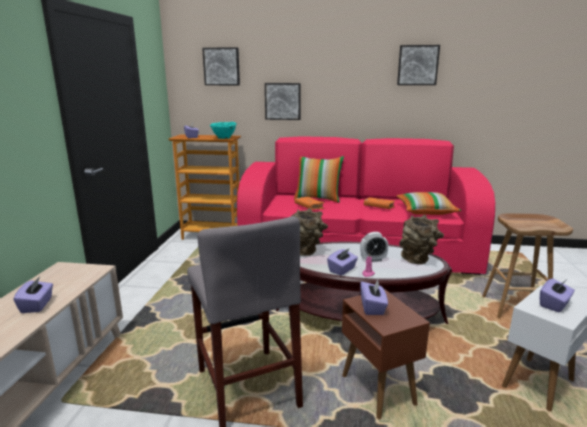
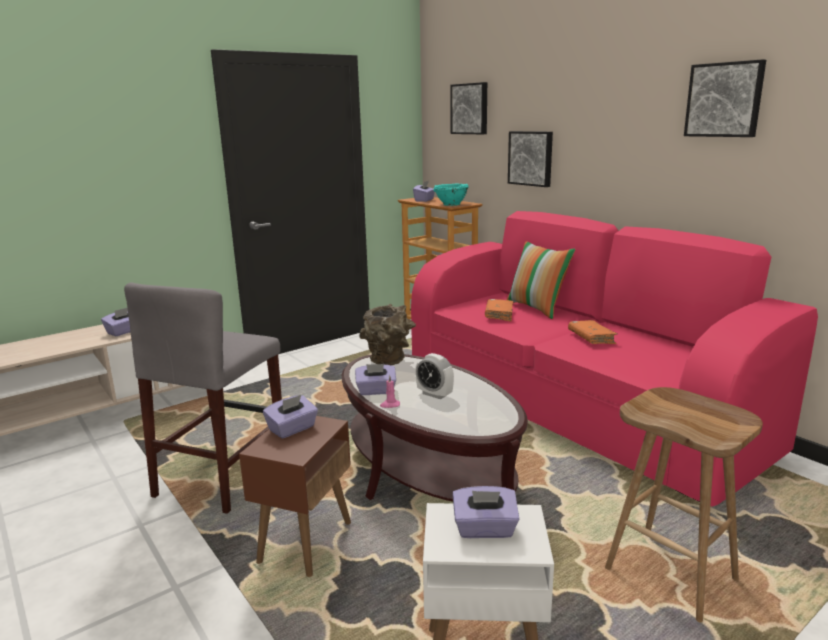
camera: 45 degrees right, 0 degrees up
pillow [397,192,461,215] -> none
brown vase [399,214,444,265] -> none

